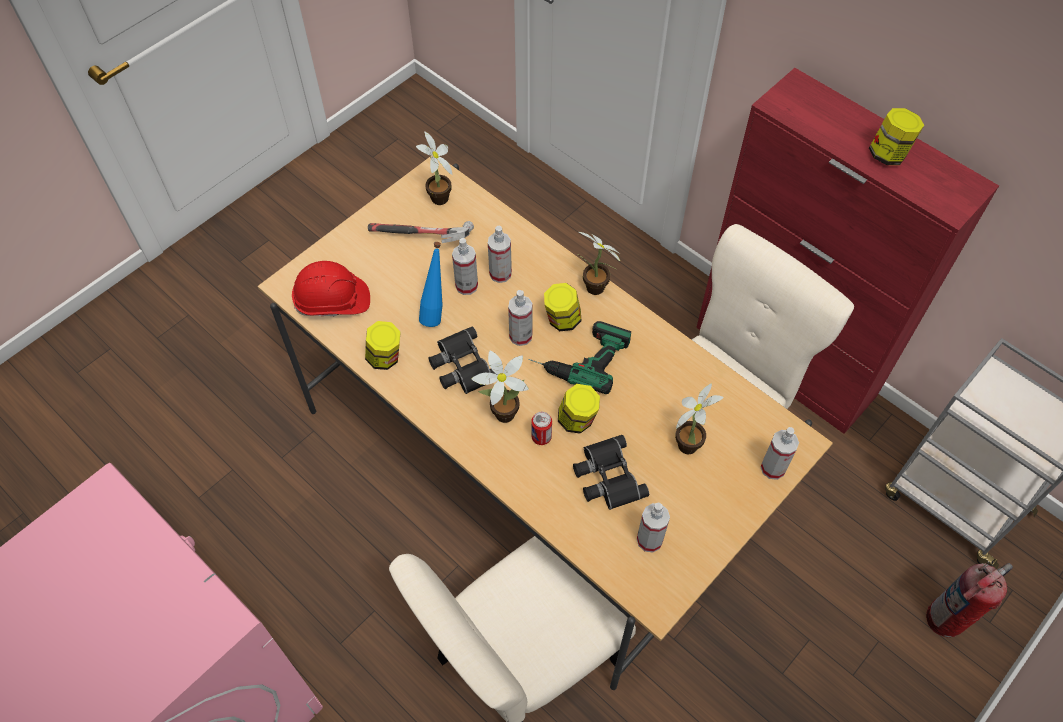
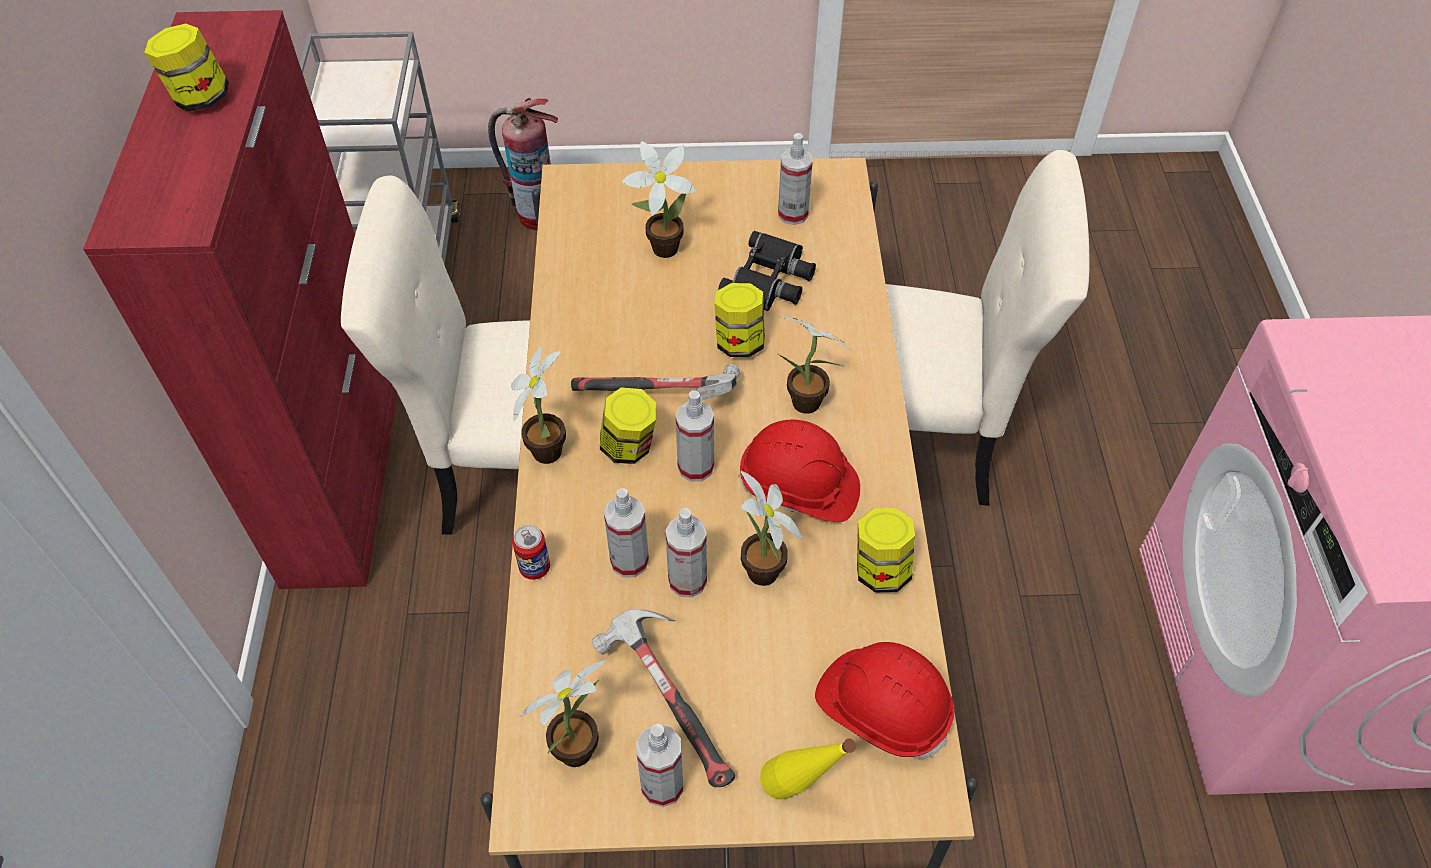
camera: 135 degrees left, 5 degrees down
blue bottle [419,242,443,327] -> potted plant [740,470,802,586]
black binoculars [428,326,496,394] -> red hard hat [738,420,860,522]
power drill [528,321,631,394] -> hammer [571,364,740,400]
can [531,412,552,445] -> can moved to [512,525,550,580]
spray bottle [761,427,799,480] -> spray bottle moved to [636,724,683,807]
none -> yellow bottle [760,738,856,800]

